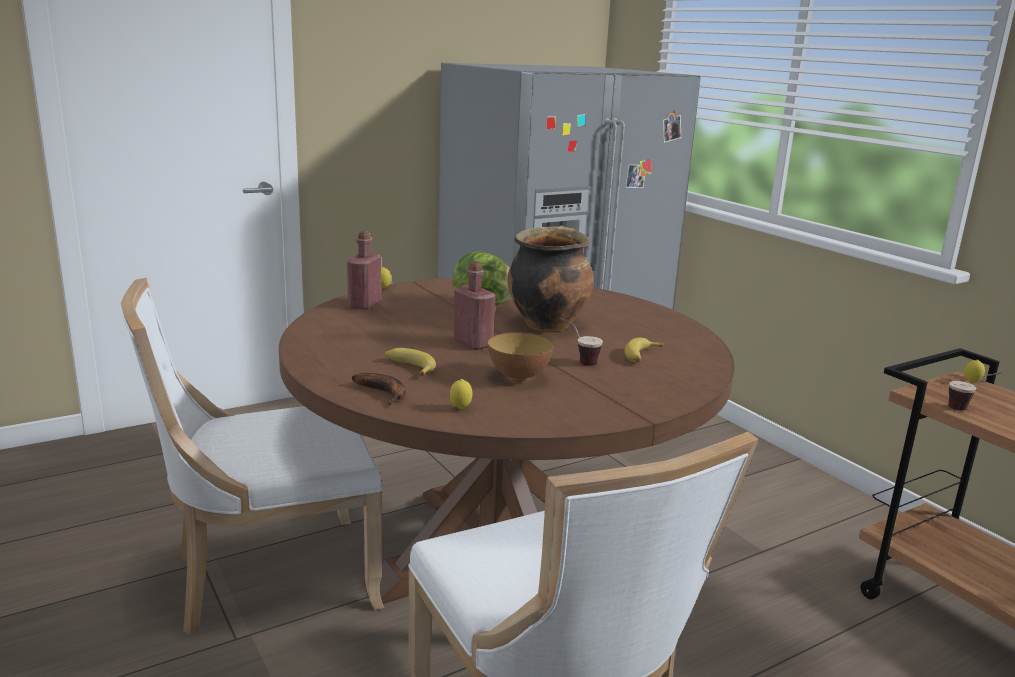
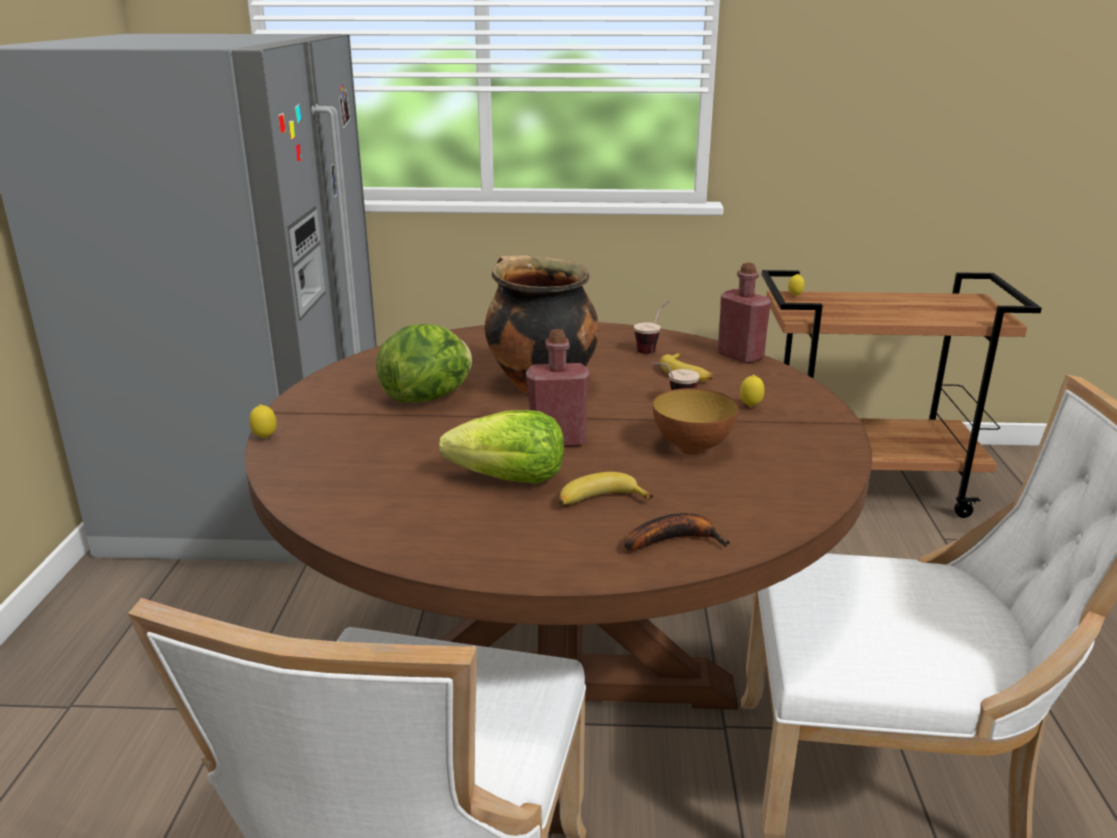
camera: 55 degrees left, 5 degrees up
red bottle [347,231,381,310] -> red bottle moved to [718,262,771,364]
lemon [450,379,472,409] -> lemon moved to [740,375,765,407]
cup [948,372,1002,411] -> cup moved to [634,301,669,354]
none -> lettuce [439,410,564,484]

